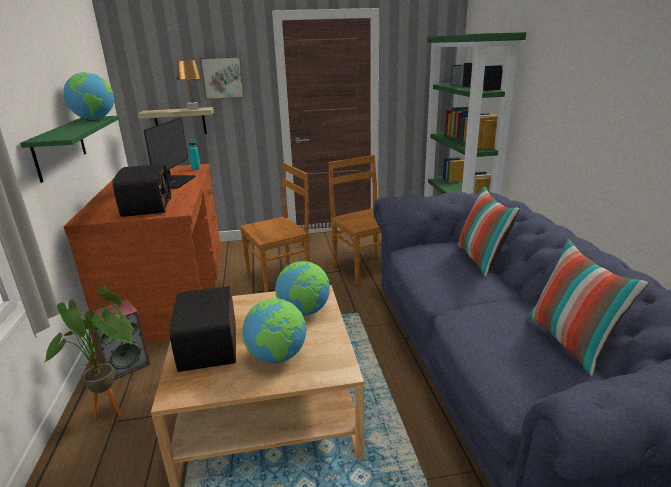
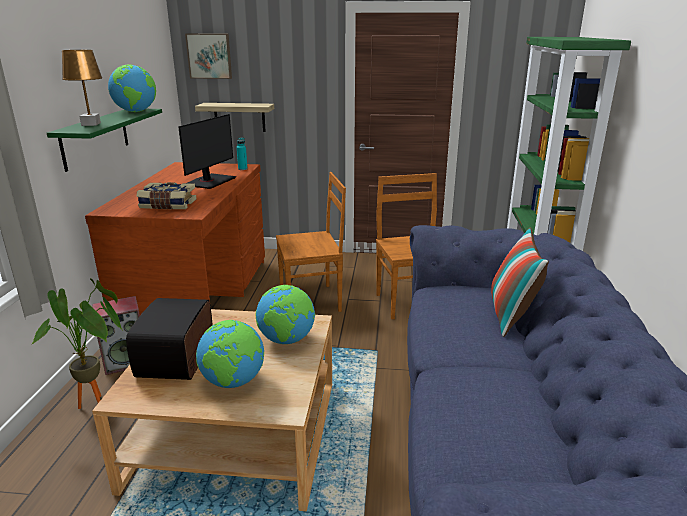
camera: 15 degrees right, 0 degrees up
radio [112,164,171,217] -> book [137,182,197,209]
brown table lamp [176,60,201,110] -> brown table lamp moved to [62,50,102,126]
picture [200,57,245,100] -> picture moved to [185,34,232,79]
pillow [527,238,649,376] -> none

